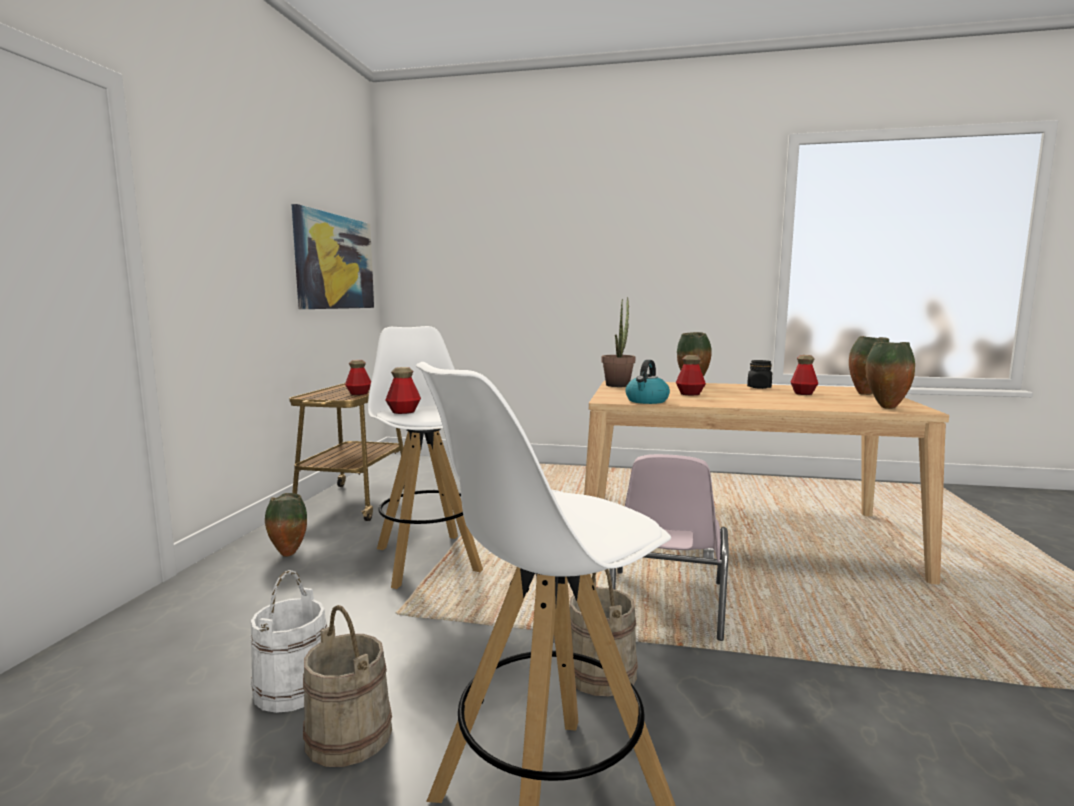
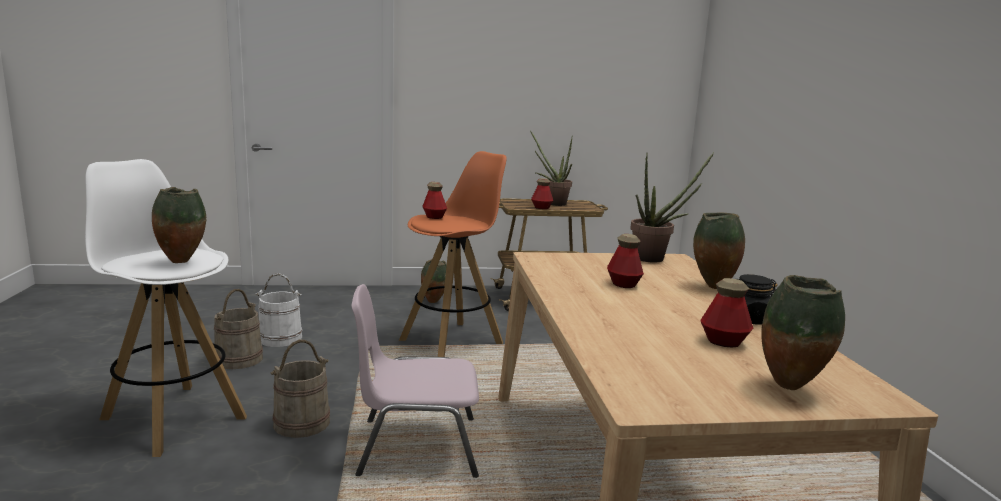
camera: 70 degrees right, 5 degrees up
picture [292,204,374,309] -> none
white stool [368,326,483,589] -> orange stool [399,151,506,357]
kettle [625,360,670,404] -> none
vase [865,342,915,409] -> vase moved to [152,187,206,263]
none -> potted plant [530,130,573,206]

